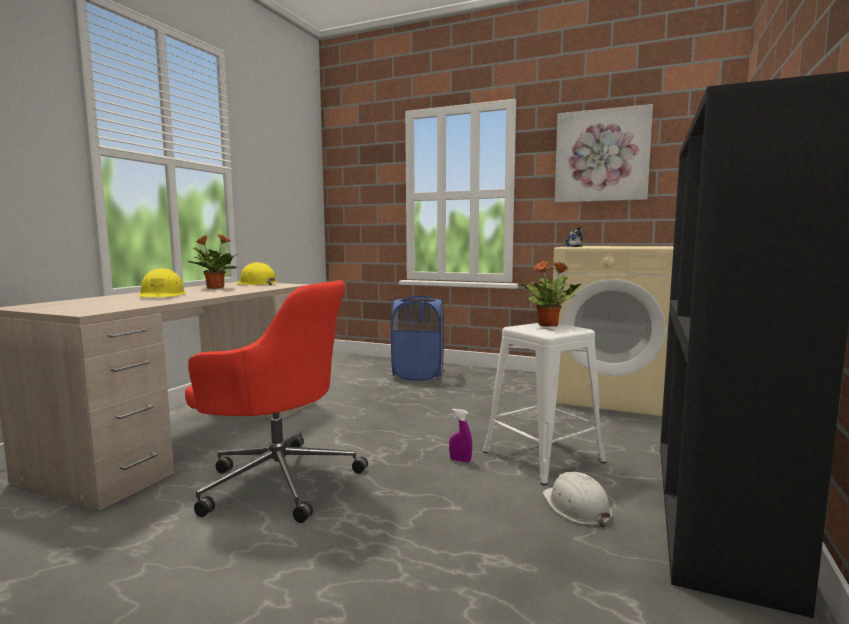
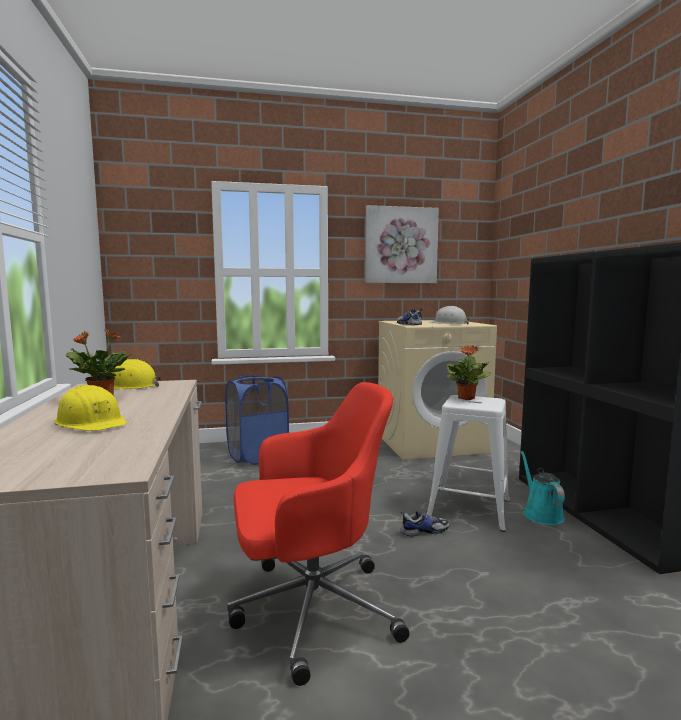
camera: 35 degrees left, 0 degrees up
purple spray bottle [449,409,472,463] -> shoe [401,511,450,536]
white hard hat [543,472,612,527] -> white hard hat moved to [429,306,470,324]
none -> turquoise watering can [521,451,565,525]

